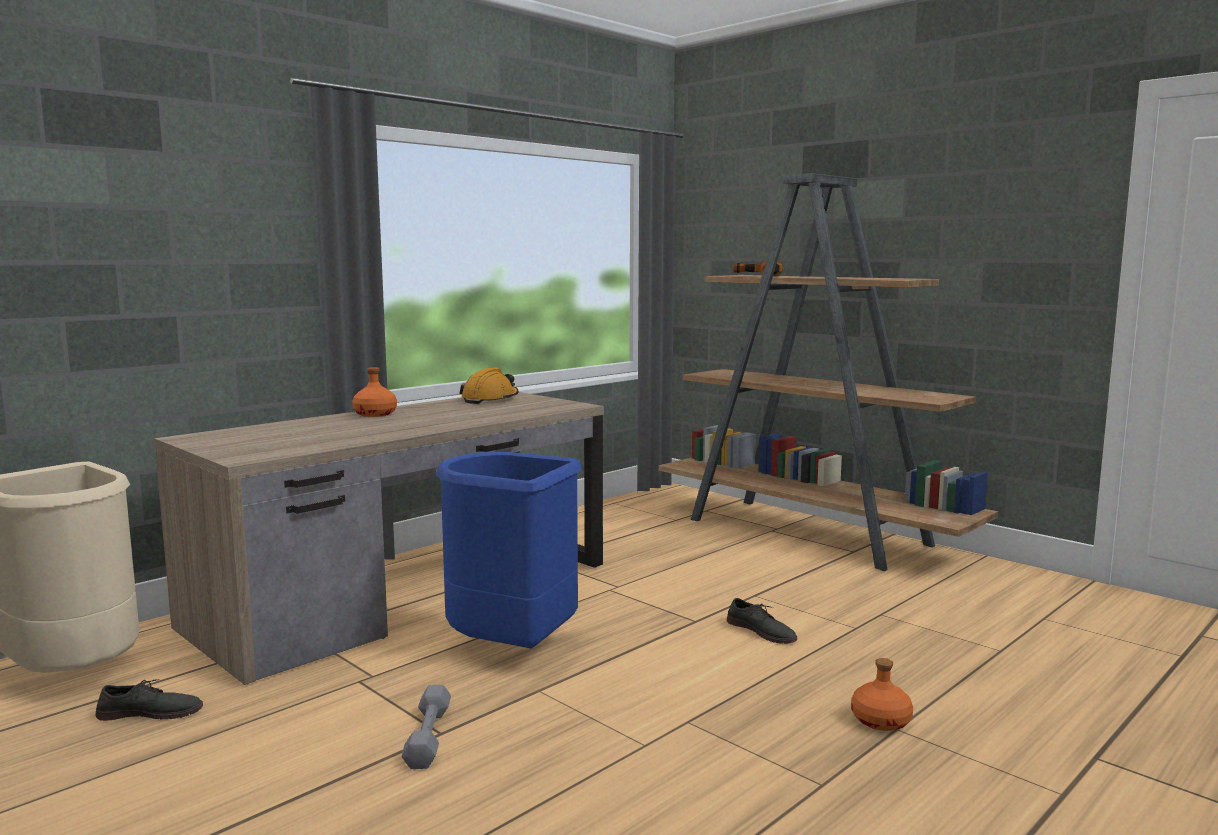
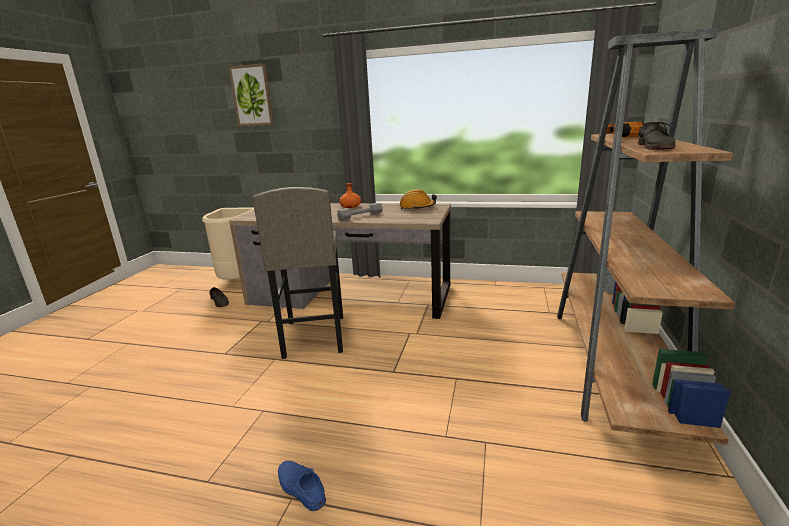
camera: 60 degrees right, 10 degrees up
grey dumbbell [402,685,451,769] -> grey dumbbell moved to [337,203,383,221]
blue trash can [436,452,582,649] -> grey stool [253,187,343,359]
grey shoe [727,598,797,644] -> grey shoe moved to [638,122,675,150]
orange bottle [851,658,913,731] -> blue shoe [278,461,326,511]
none -> picture [229,64,274,126]

